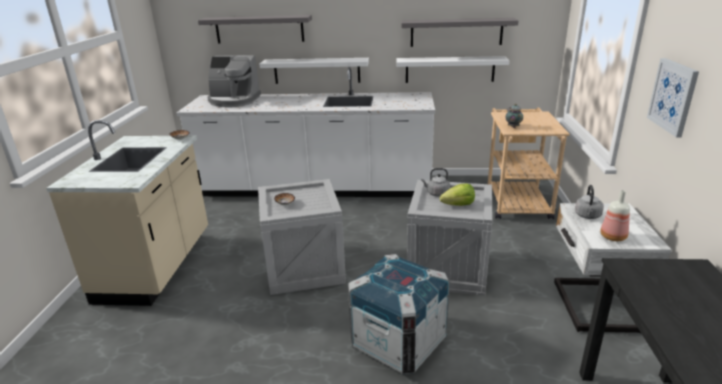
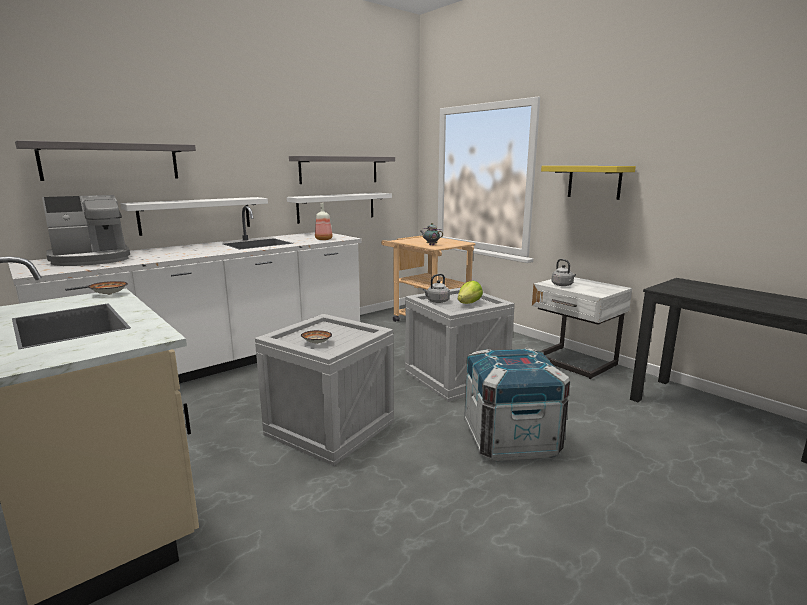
camera: 45 degrees left, 10 degrees down
bottle [600,190,630,241] -> bottle moved to [315,203,333,240]
picture [647,58,699,137] -> yellow shelf [541,166,636,200]

